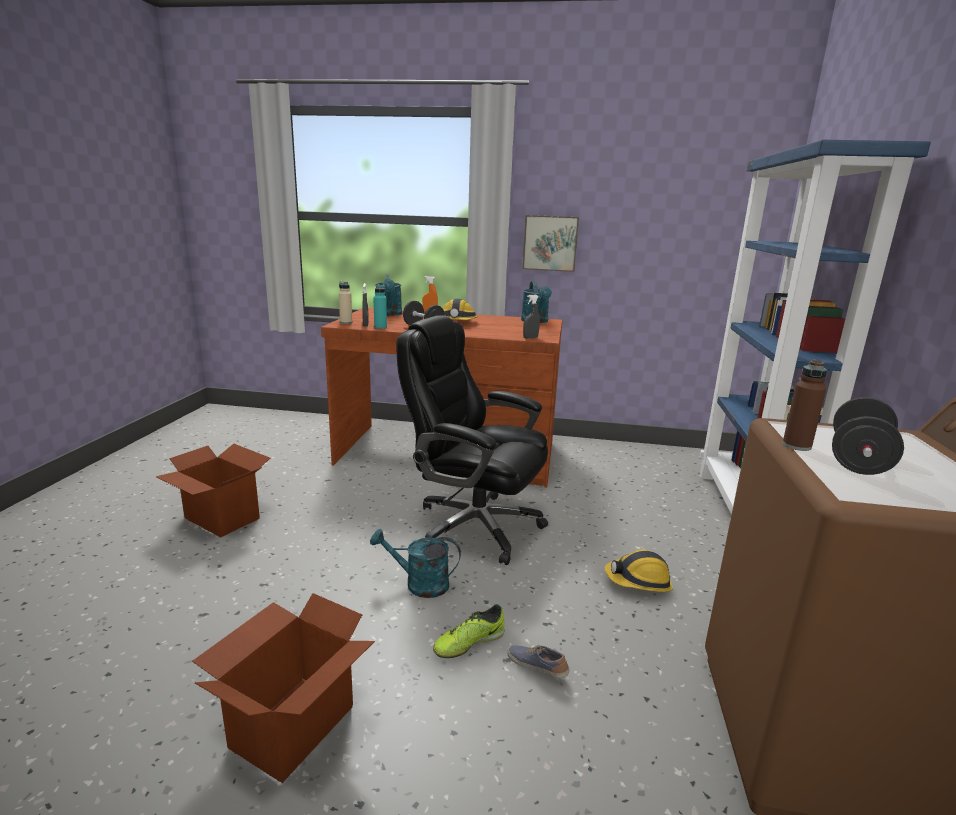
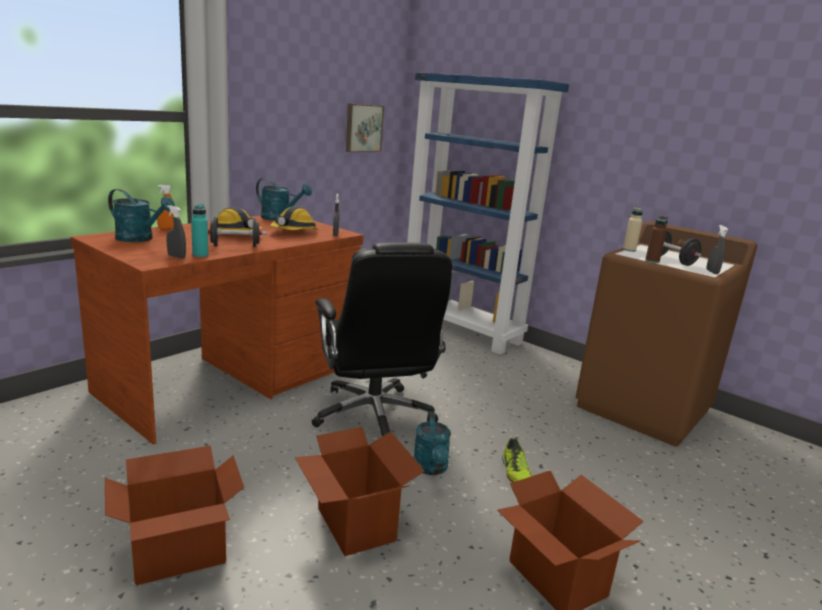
camera: 60 degrees left, 0 degrees up
beige bottle [339,281,352,324] -> beige bottle moved to [623,207,643,252]
turquoise watering can [370,529,461,598] -> turquoise watering can turned 45 degrees counterclockwise [413,411,451,475]
black office chair [396,315,548,565] -> black office chair turned 75 degrees counterclockwise [312,242,452,436]
shoe [507,645,569,679] -> none
picture [522,215,579,272] -> picture moved to [346,103,384,152]
hard hat [604,550,673,592] -> hard hat moved to [270,207,318,230]
none -> cardboard box [295,427,425,556]
none -> grey spray bottle [706,225,728,274]

